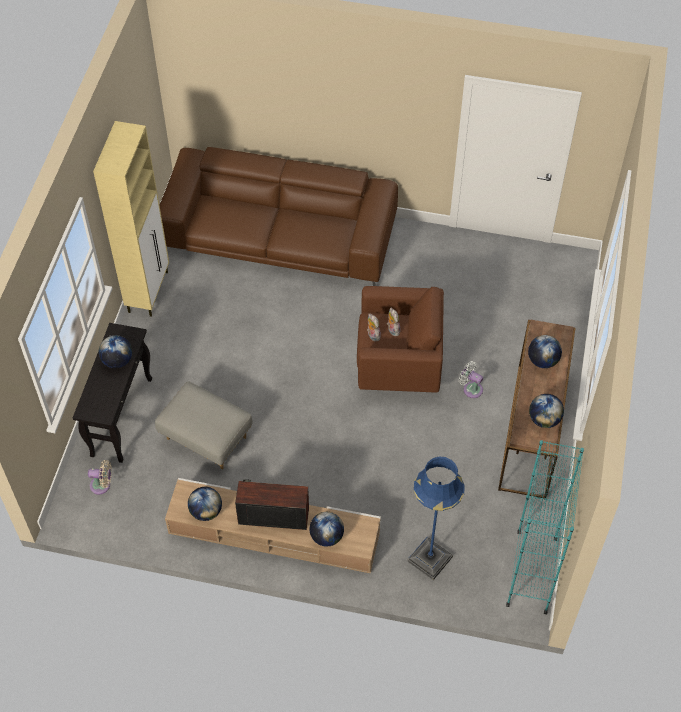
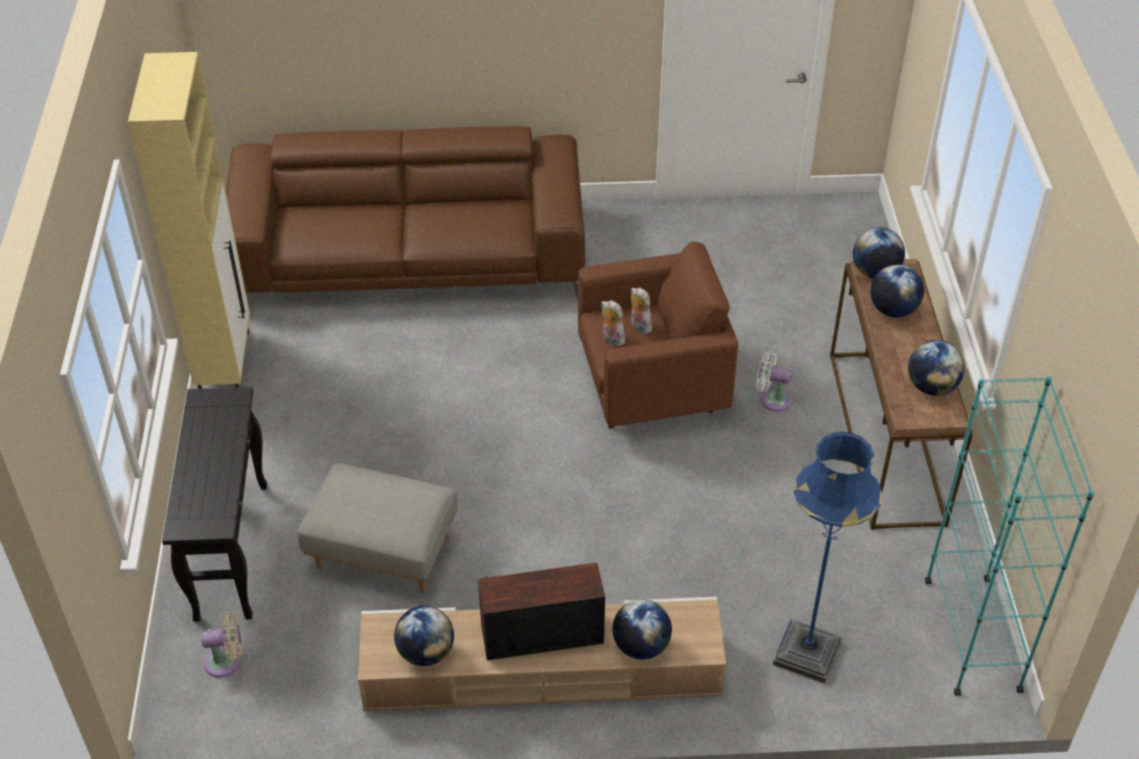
camera: 15 degrees left, 10 degrees down
globe [99,335,132,368] -> globe moved to [853,227,905,278]

